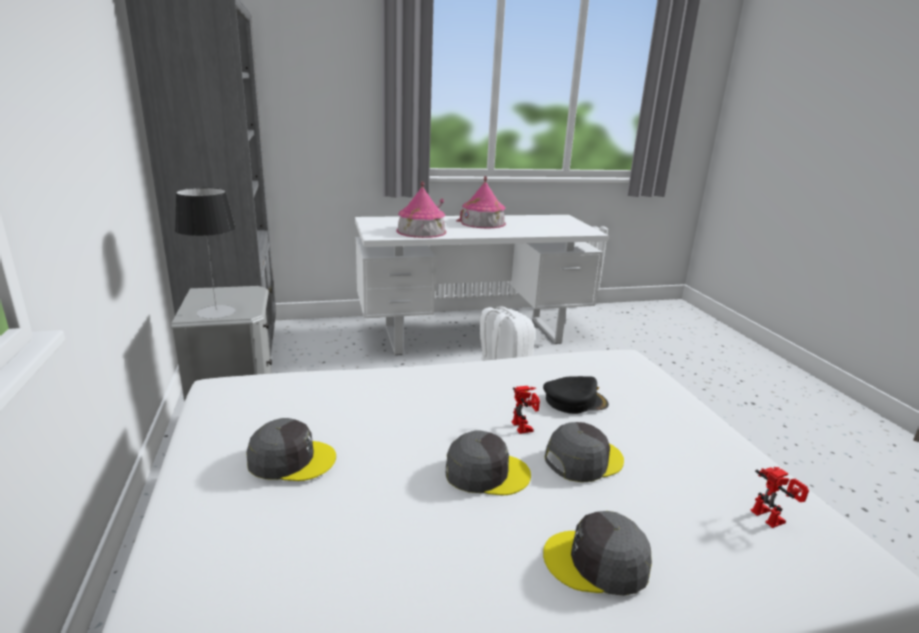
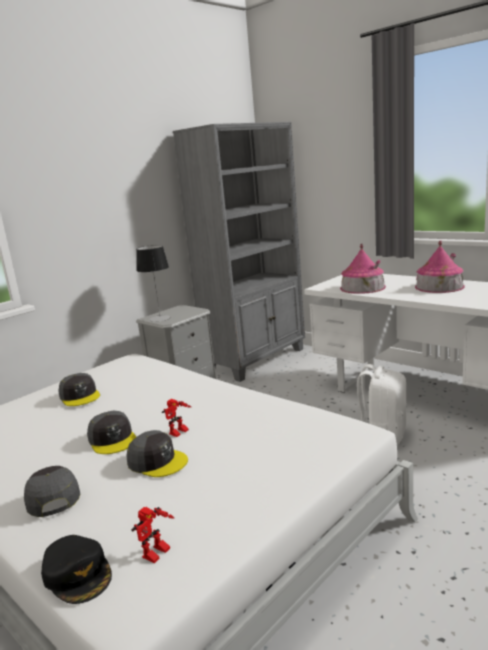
camera: 60 degrees right, 5 degrees down
black cap [543,376,609,414] -> black cap moved to [41,535,112,604]

